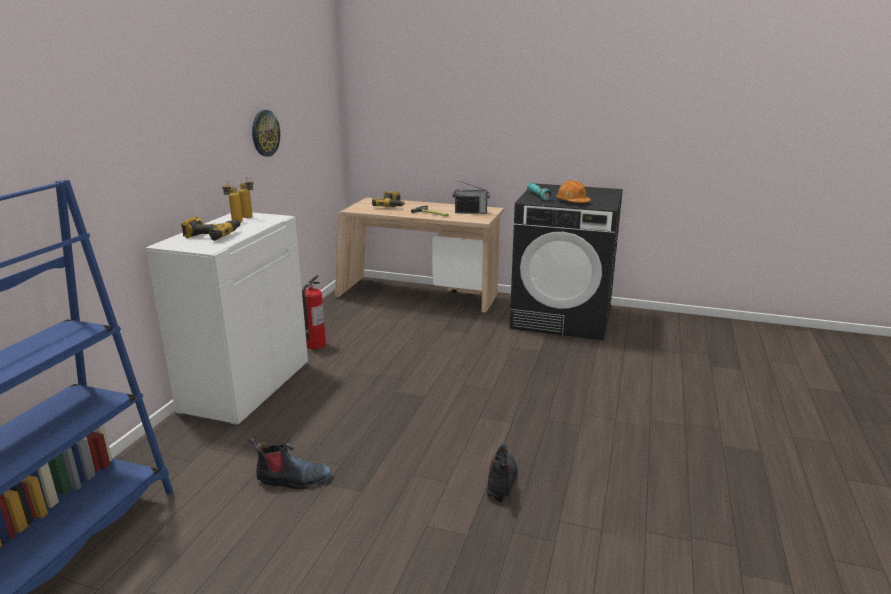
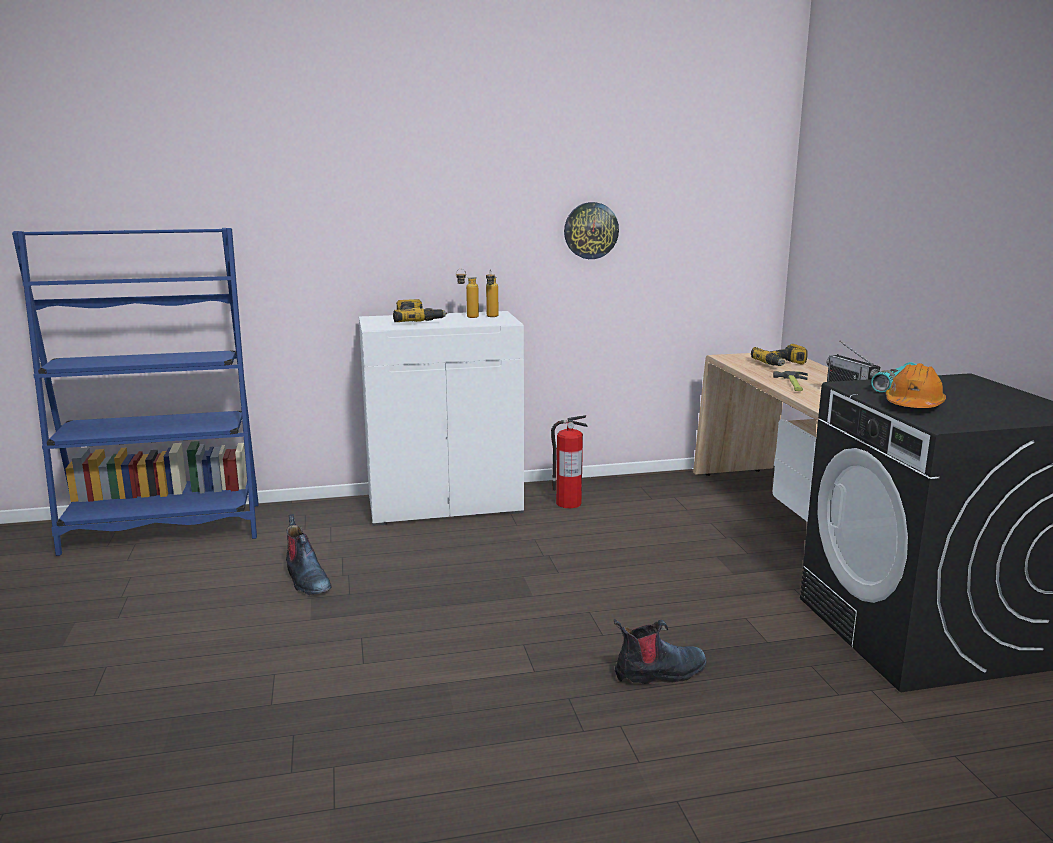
camera: 60 degrees right, 5 degrees down
boot [487,443,518,502] -> boot moved to [614,619,707,684]

